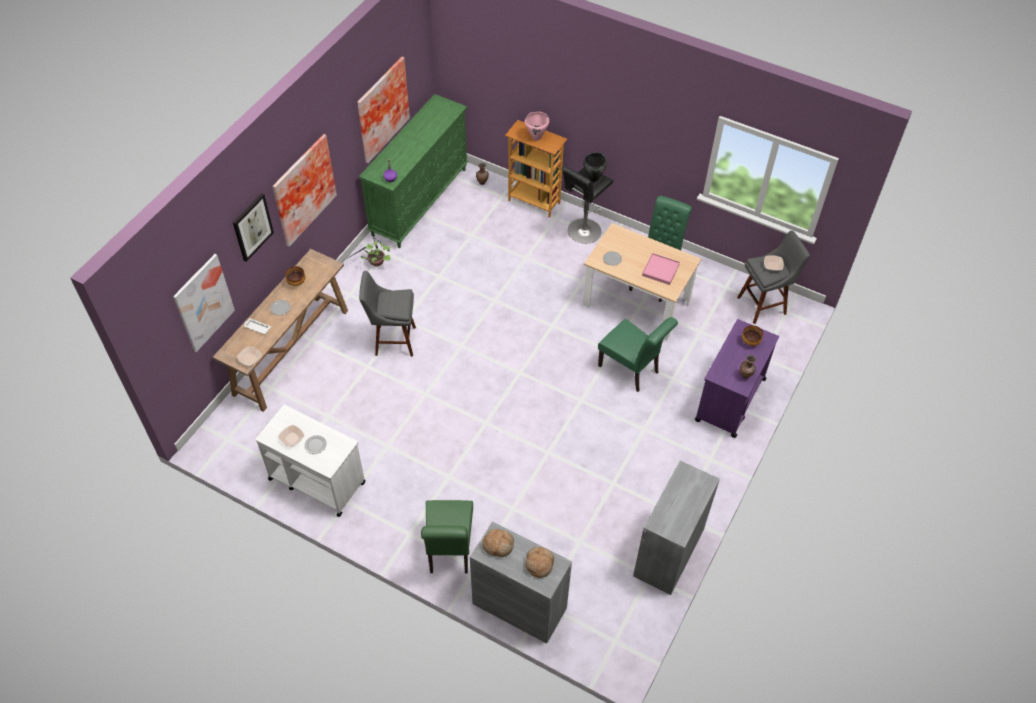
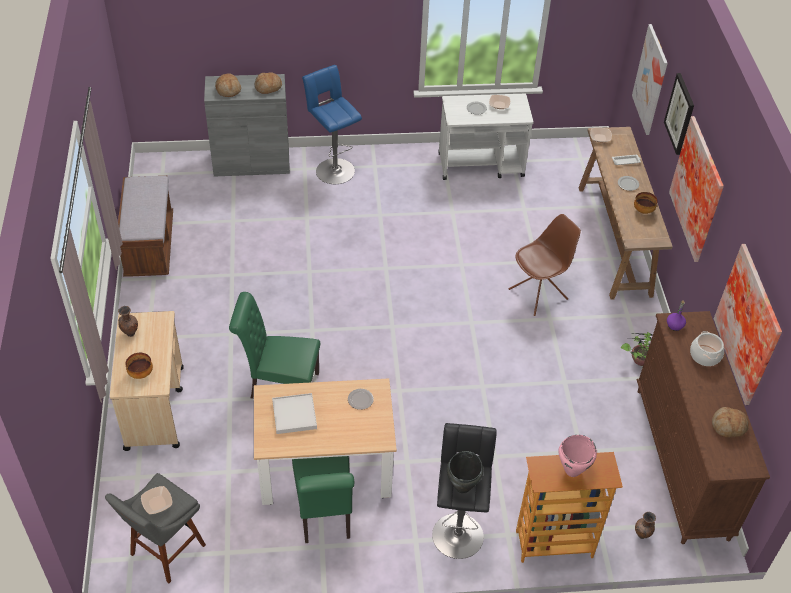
camera: 145 degrees right, 5 degrees down
green dresser [359,94,469,248] -> brown dresser [637,311,770,544]
grey stool [359,271,416,356] -> brown chair [509,214,581,316]
green chair [421,500,473,573] -> blue stool [302,65,362,184]
grey cabinet [633,461,720,595] -> brown bench [118,176,173,277]
pink tray [642,253,680,285] -> white tray [272,393,317,434]
purple cart [695,319,779,438] -> beige cart [110,311,184,451]
none -> cooking pot [690,331,724,366]
none -> bread [712,407,749,437]

